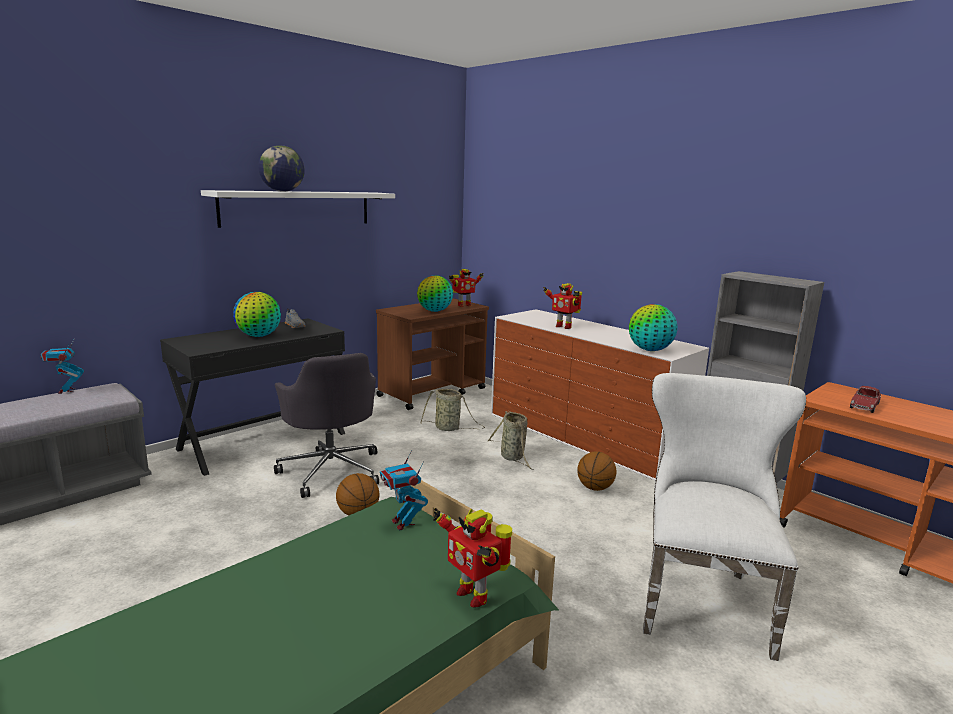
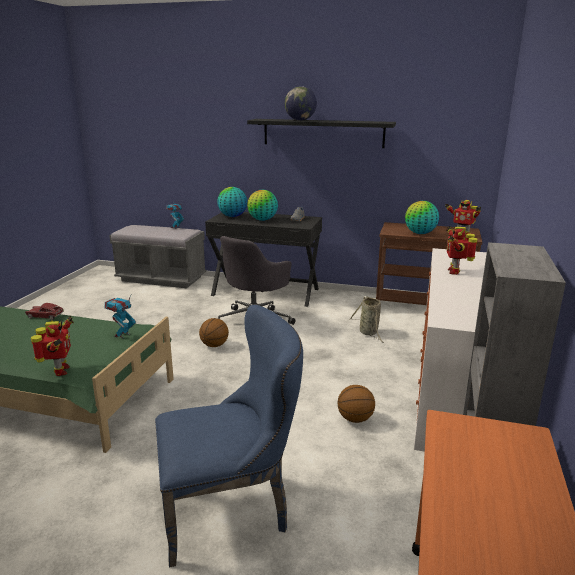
camera: 60 degrees right, 5 degrees up
white shelf [201,190,395,228] -> black shelf [247,119,396,148]
toy robot [433,508,512,608] -> toy robot turned 150 degrees clockwise [31,315,74,376]
basket [488,411,533,470] -> none
globe [629,304,677,351] -> globe moved to [217,187,247,217]
white chair [643,373,806,661] -> blue chair [155,305,303,567]
toy car [850,386,881,413] -> toy car moved to [25,303,64,320]

